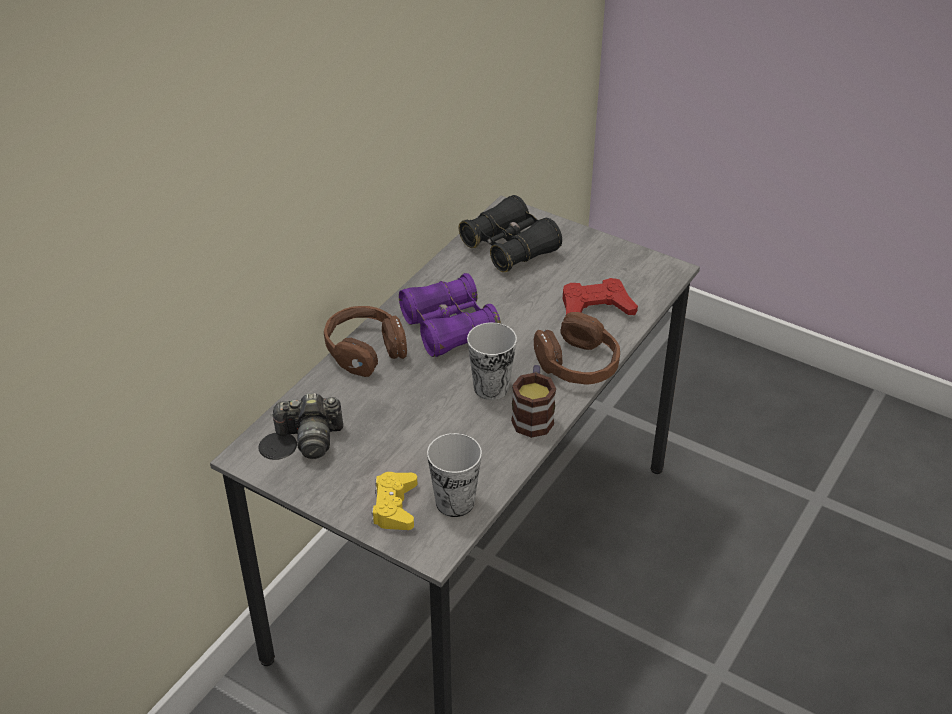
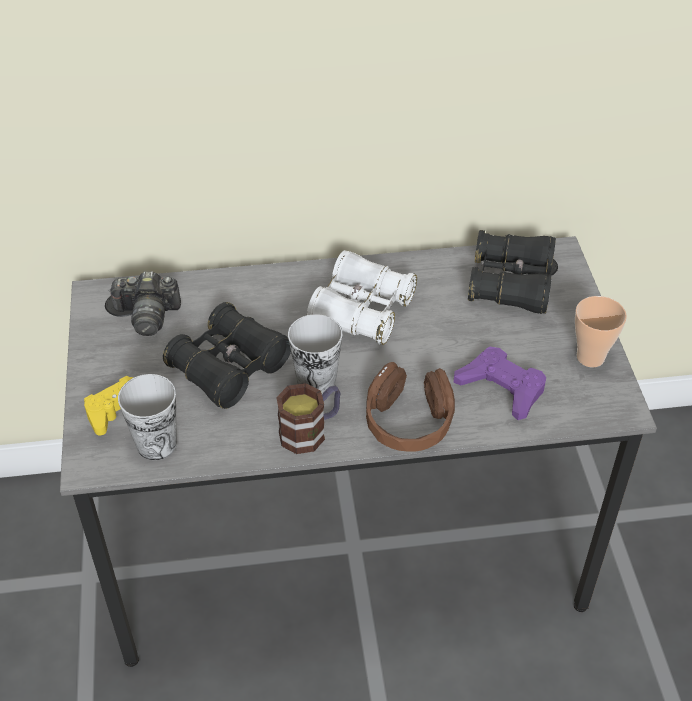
camera: 50 degrees right, 5 degrees up
camera [271,393,343,459] -> camera turned 45 degrees counterclockwise [108,271,181,336]
brown headphones [324,306,407,377] -> none
purple binoculars [399,273,501,357] -> white binoculars [307,250,417,345]
red game controller [563,278,638,315] -> purple game controller [454,347,546,420]
none -> black binoculars [163,302,291,409]
none -> cup [575,296,627,367]

